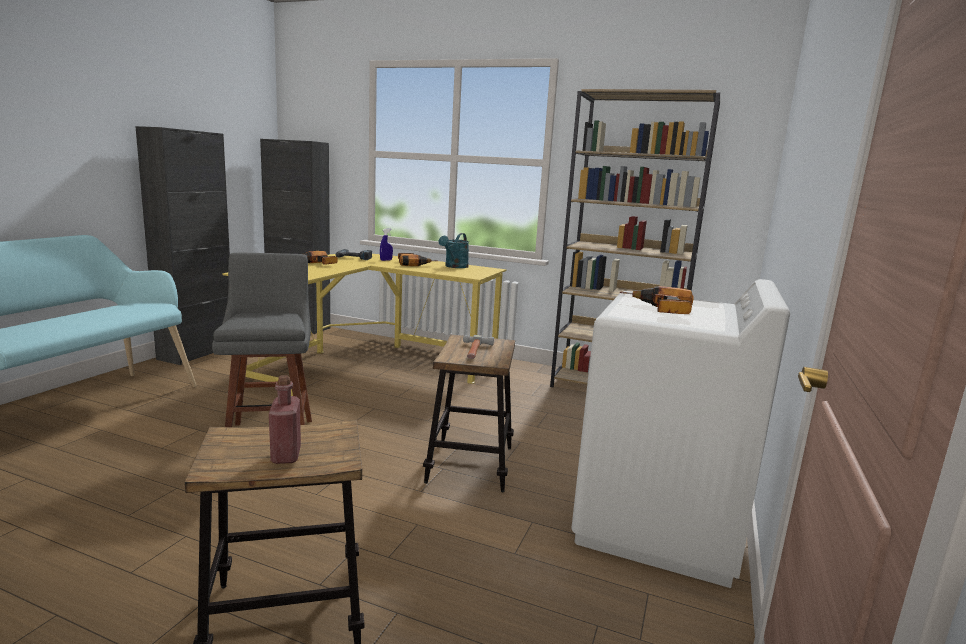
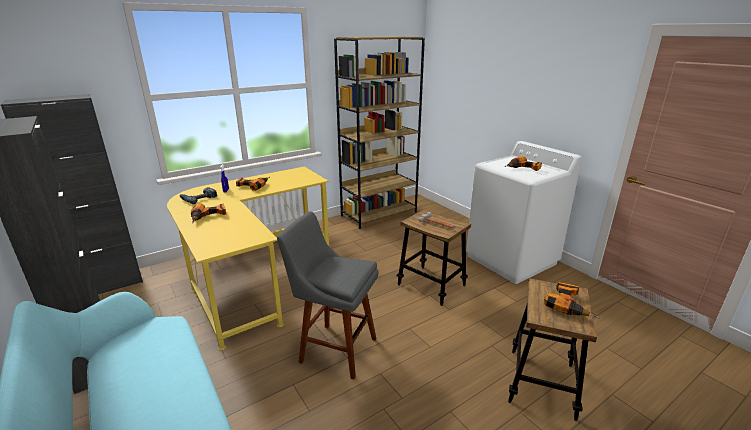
camera: 55 degrees left, 10 degrees up
red bottle [269,375,301,464] -> power drill [544,282,600,318]
turquoise watering can [439,233,469,268] -> none

